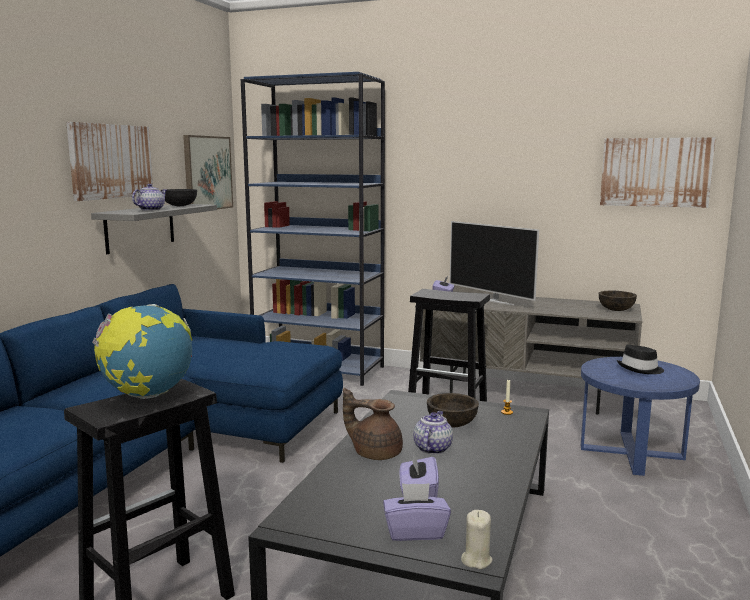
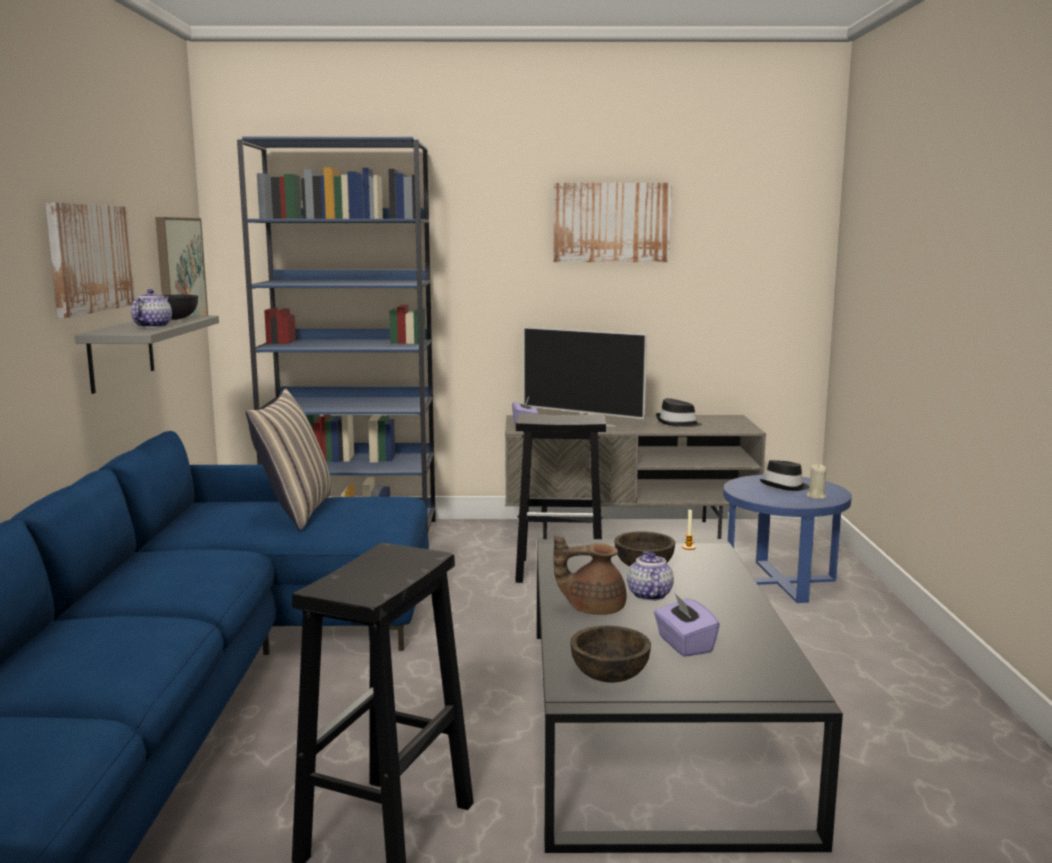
camera: 20 degrees left, 0 degrees up
globe [92,304,192,399] -> none
purple tissue box [383,483,451,541] -> none
beige candle [461,510,492,569] -> beige candle moved to [806,464,827,499]
brown bowl [599,291,637,311] -> brown bowl moved to [570,626,651,683]
picture [600,137,716,208] -> picture moved to [554,183,672,262]
none -> pillow [246,388,333,530]
none -> black hat [656,398,702,427]

